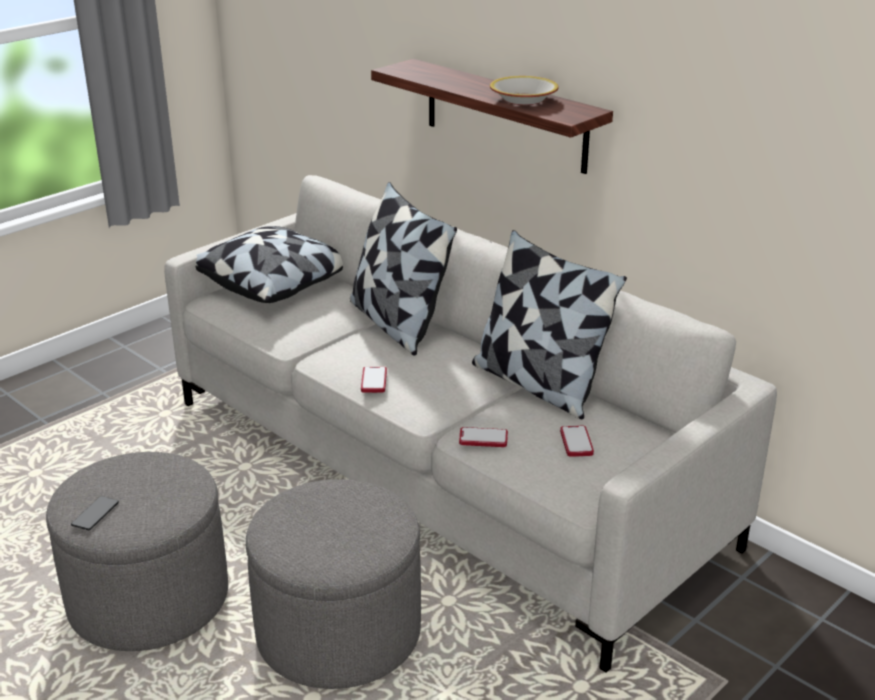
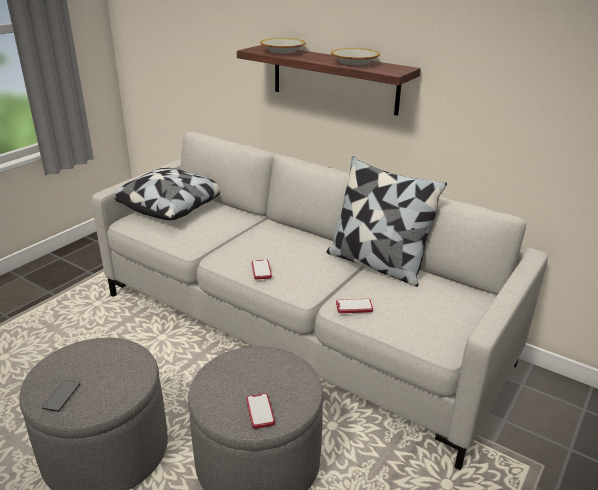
camera: 10 degrees left, 0 degrees up
pillow [350,182,457,355] -> none
phone [560,426,594,457] -> phone moved to [246,393,275,429]
none -> bowl [260,38,306,55]

